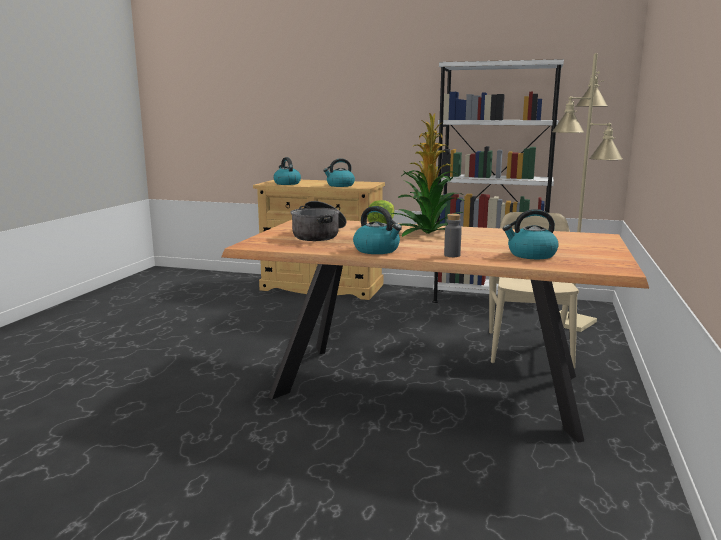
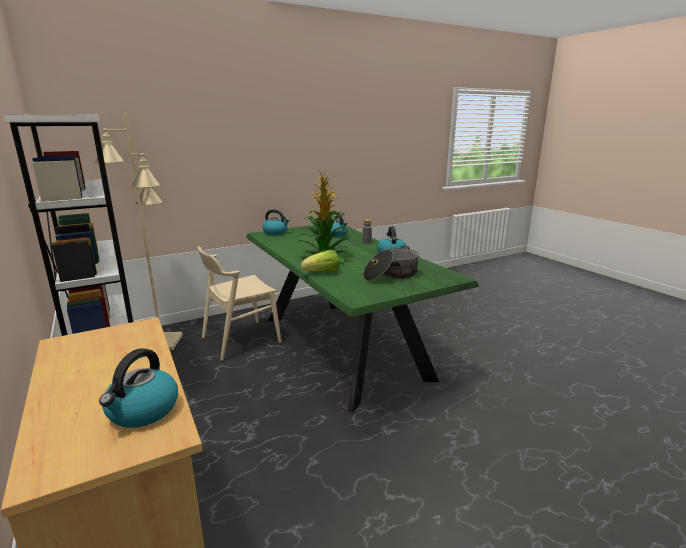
camera: 135 degrees left, 5 degrees up
brown dining table [221,220,649,443] -> green dining table [246,225,479,413]
kettle [323,158,355,187] -> kettle moved to [262,209,290,235]

